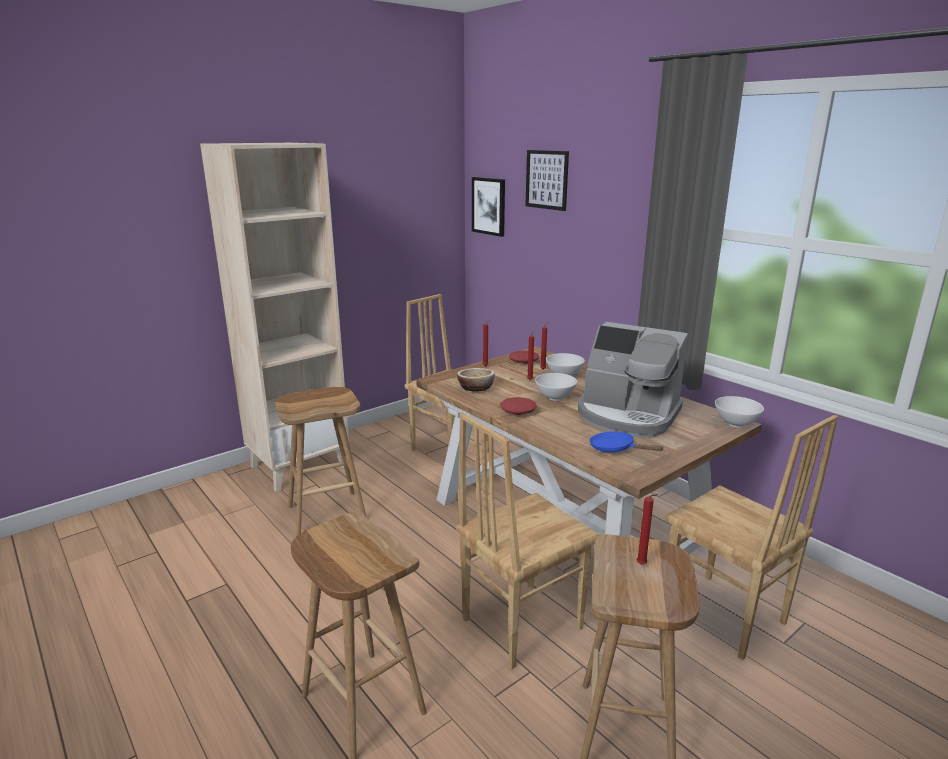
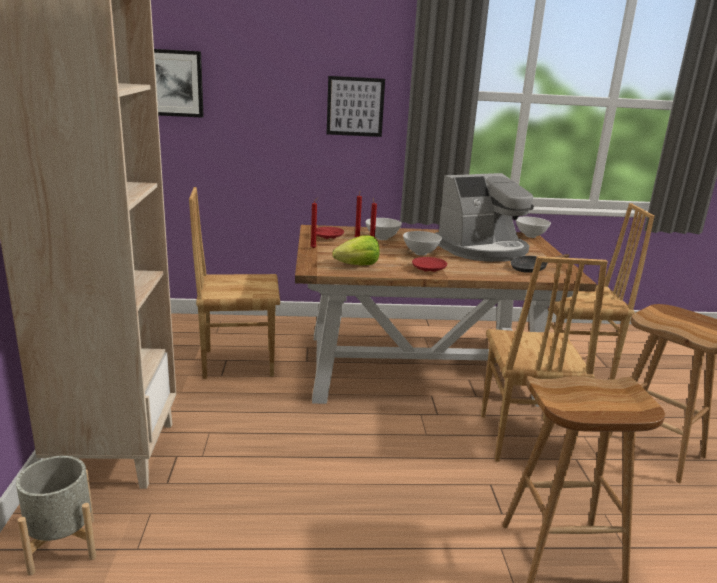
camera: 55 degrees left, 0 degrees up
brown stool [275,387,366,536] -> none
bowl [457,368,495,392] -> lettuce [332,235,379,266]
picture [525,150,569,211] -> picture moved to [327,76,385,137]
blue frying pan [589,431,664,452] -> black frying pan [510,254,570,273]
red candle [637,494,657,565] -> none
none -> grey planter [16,456,96,576]

